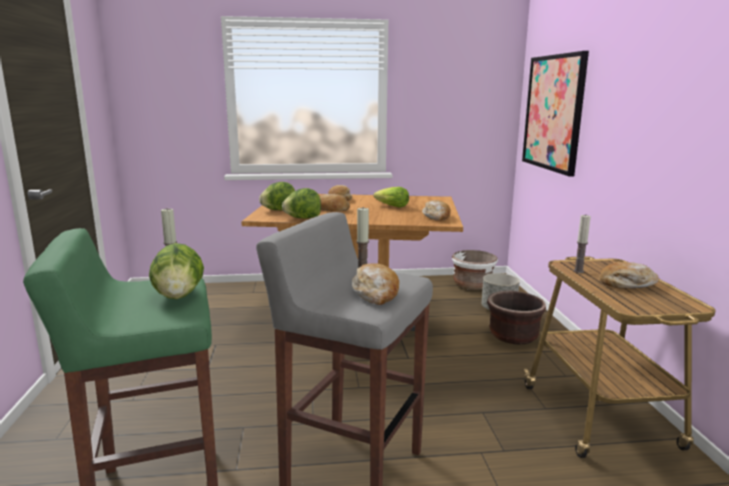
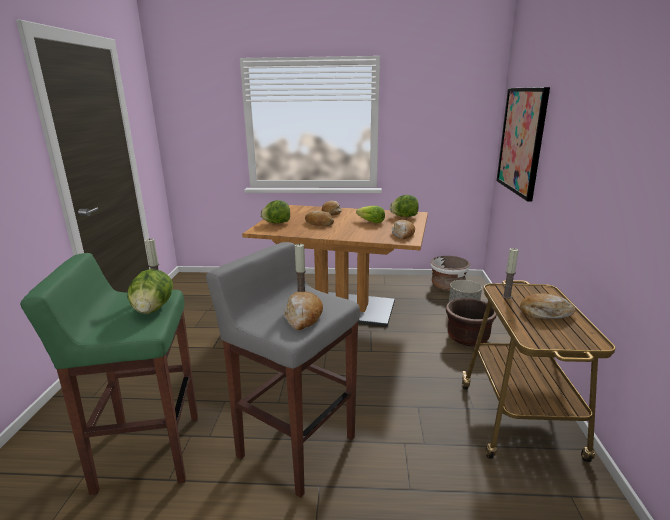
camera: 10 degrees right, 5 degrees up
lettuce [282,188,321,219] -> lettuce moved to [390,195,419,217]

